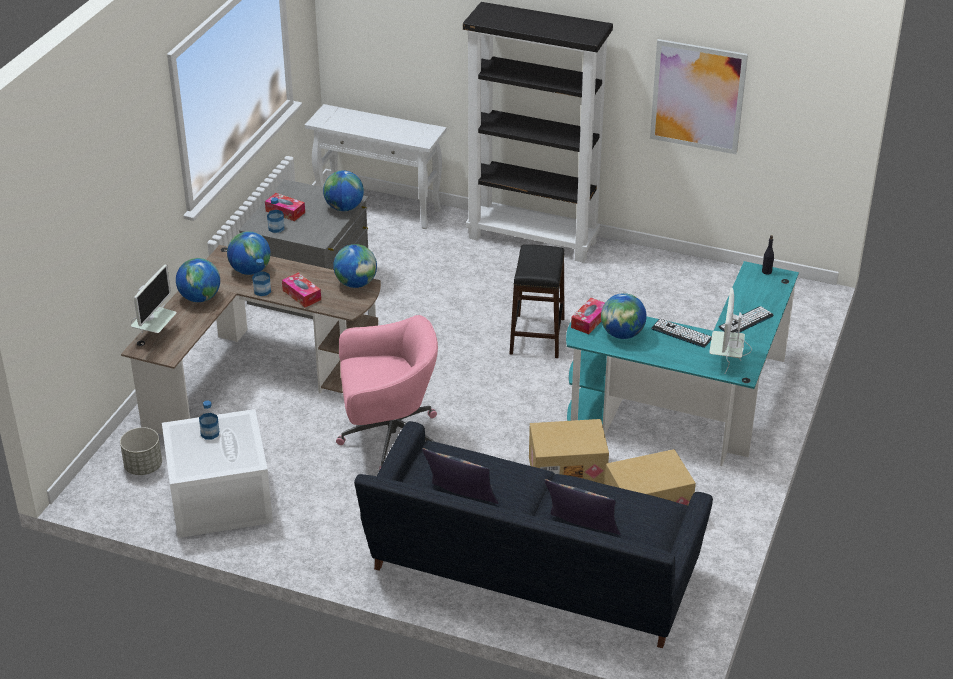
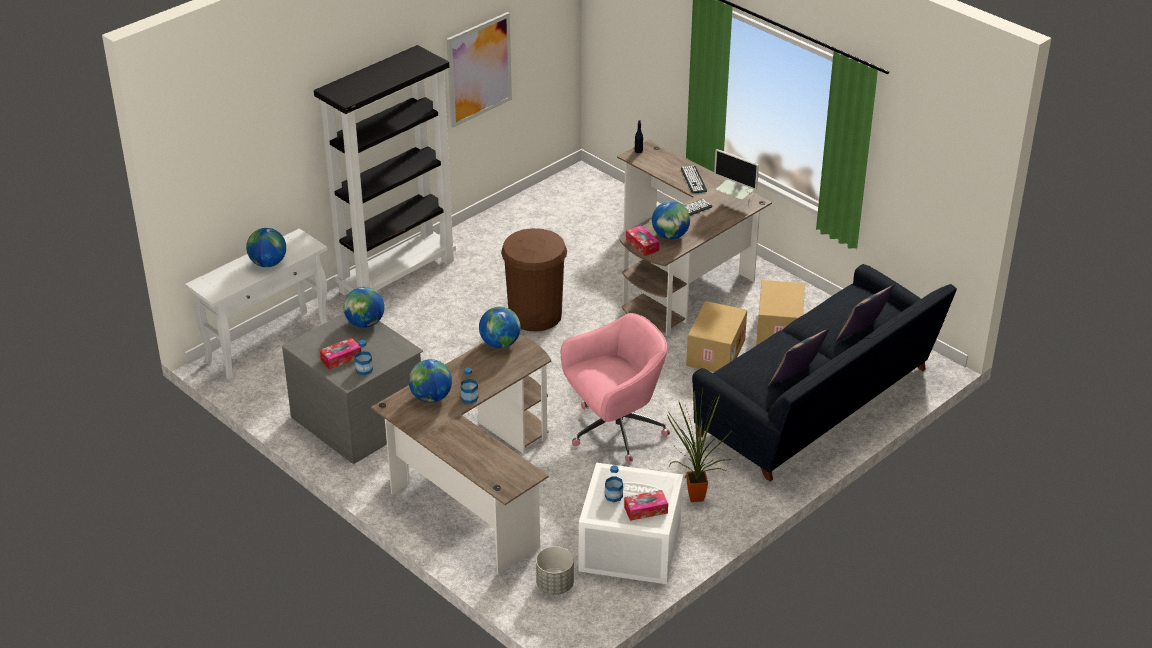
camera: 65 degrees left, 0 degrees up
monitor [131,265,177,333] -> none
globe [176,258,220,302] -> globe moved to [246,228,286,267]
tissue box [282,273,321,307] -> tissue box moved to [624,490,668,521]
pink office chair [336,315,438,470] -> pink office chair turned 45 degrees clockwise [561,313,670,463]
black stool [510,245,565,358] -> brown trash can [501,228,567,332]
turquoise desk [566,261,799,466] -> brown desk [617,139,772,336]
none -> potted plant [667,389,733,502]

